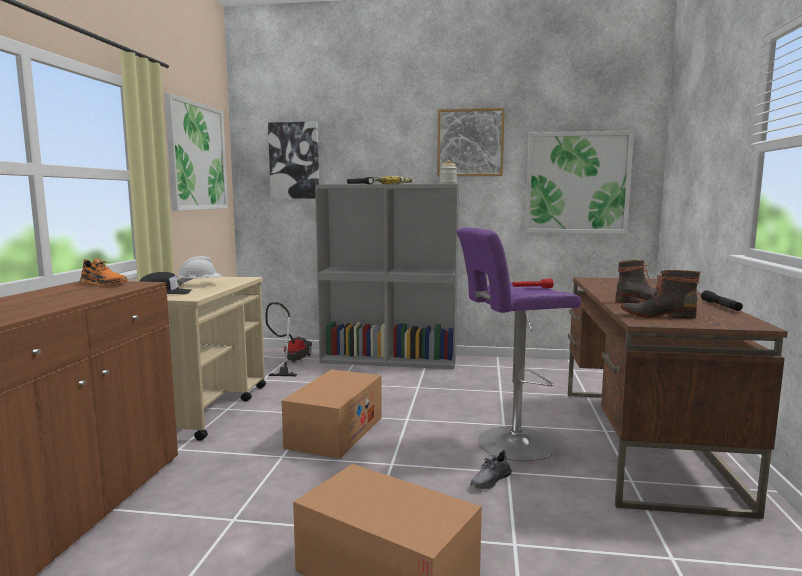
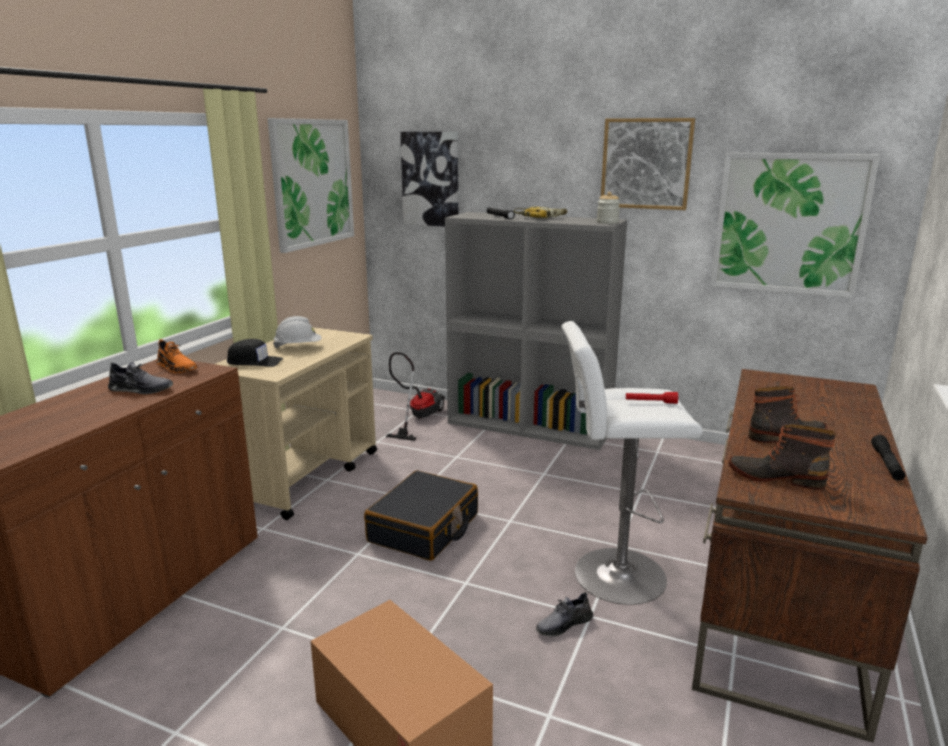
camera: 15 degrees right, 10 degrees up
cardboard box [282,369,382,459] -> black suitcase [364,470,478,561]
purple stool [456,227,581,461] -> white stool [562,321,702,605]
none -> grey shoe [108,362,173,394]

